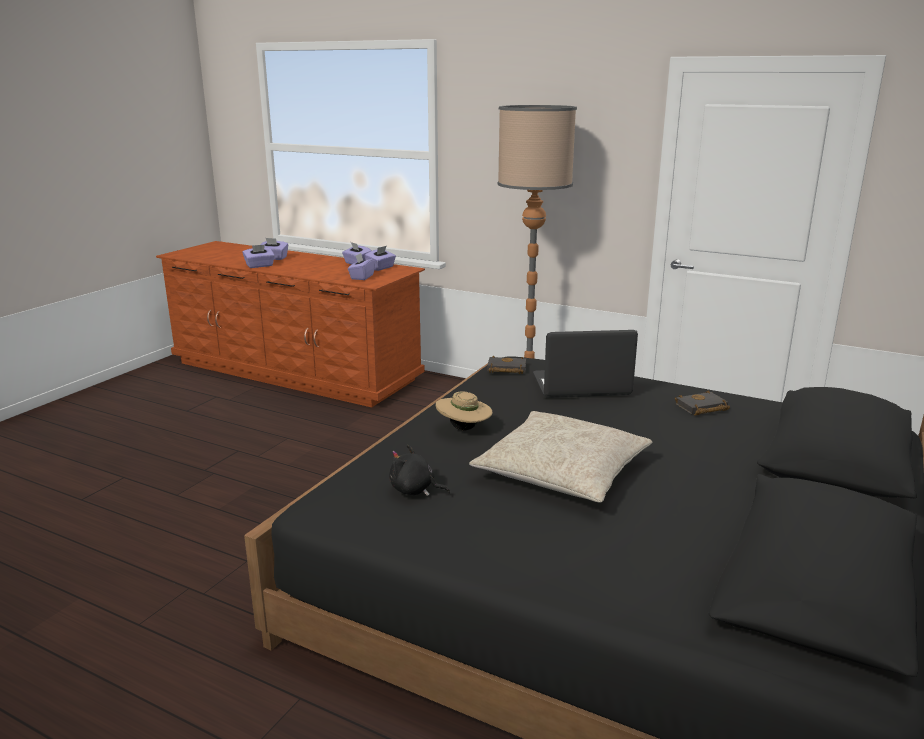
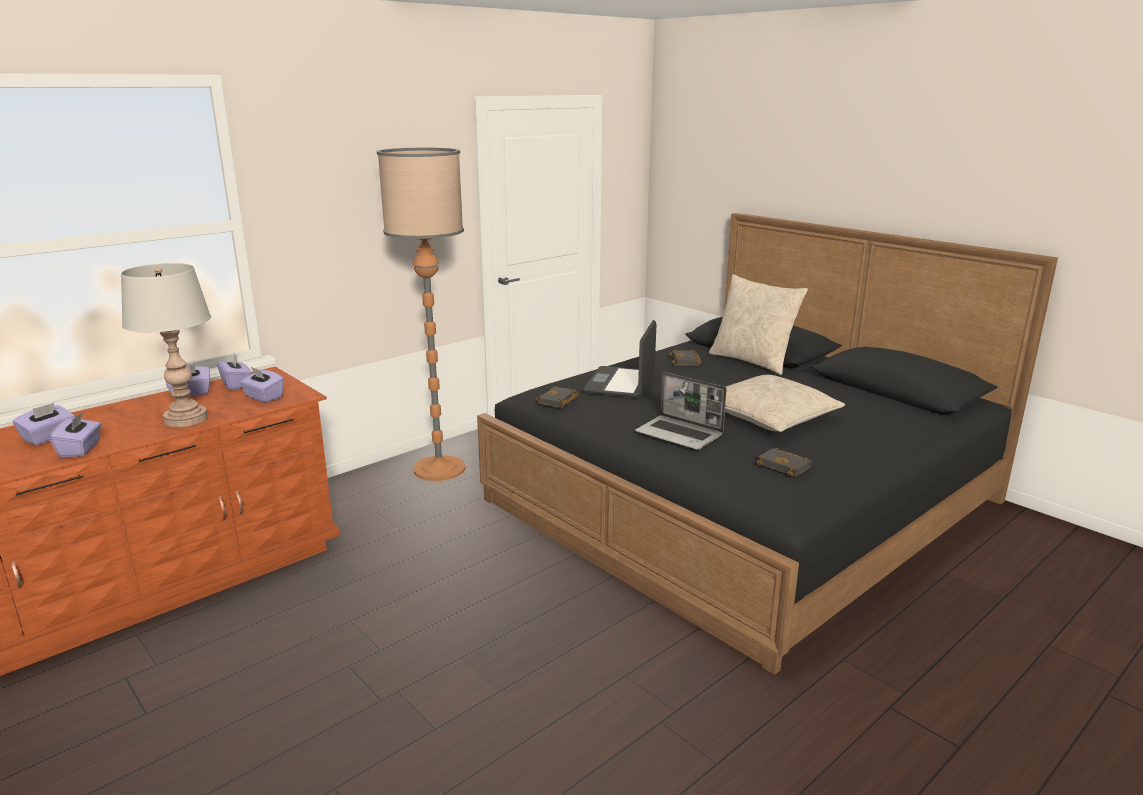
camera: 70 degrees left, 0 degrees up
black plush toy [389,445,450,496] -> black book [757,447,812,477]
beige hat [436,391,492,430] -> laptop [635,372,727,450]
none -> grey table lamp [121,263,211,427]
none -> beige pillow [709,274,808,375]

